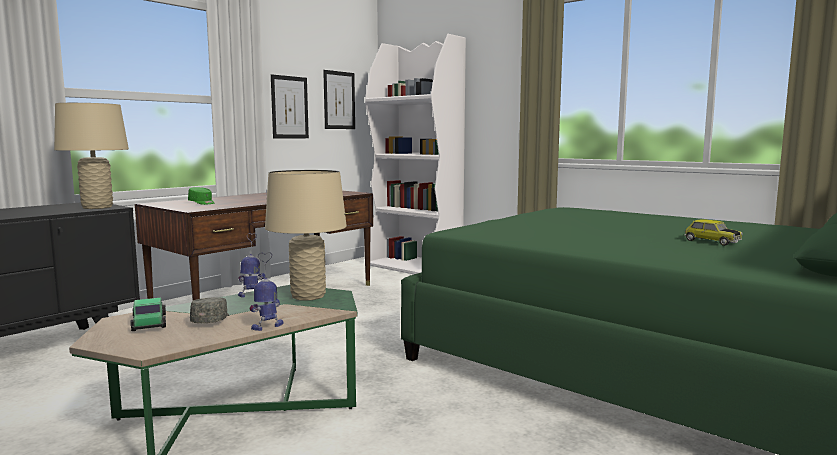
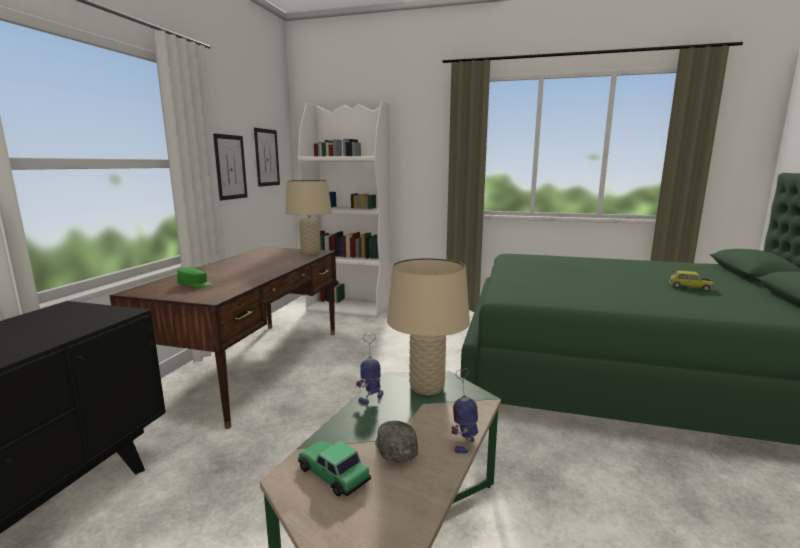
camera: 25 degrees left, 5 degrees up
beige table lamp [54,103,129,209] -> beige table lamp moved to [285,180,332,255]

